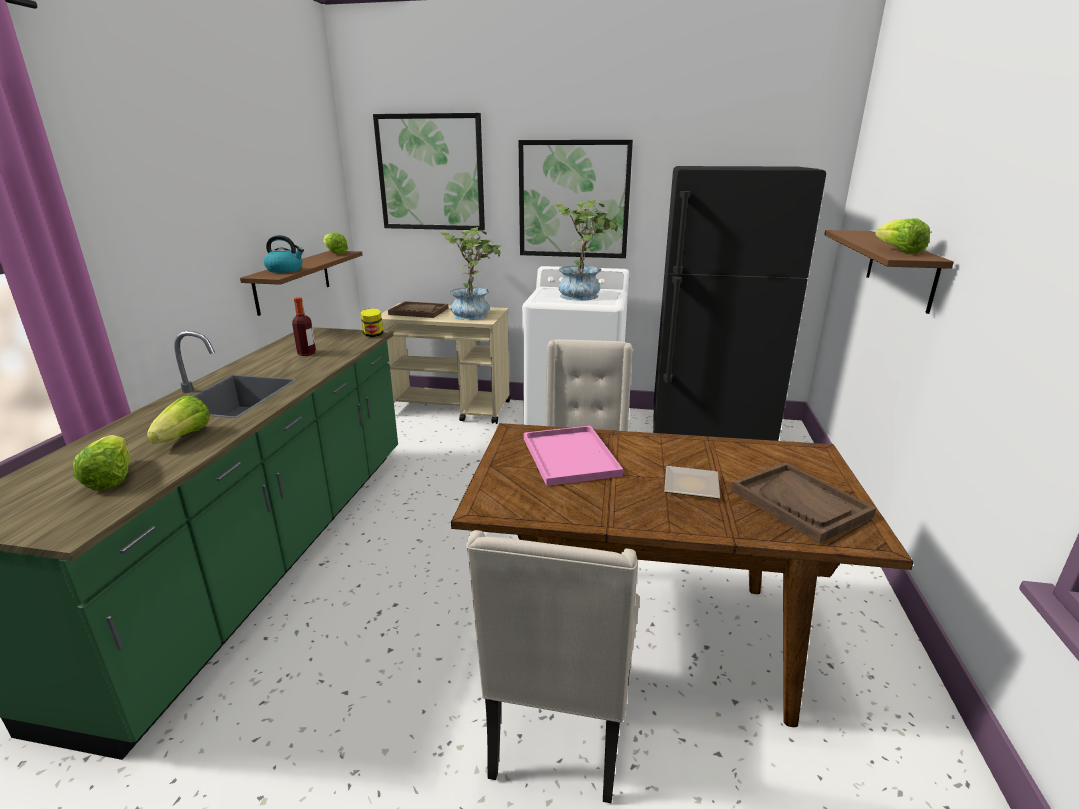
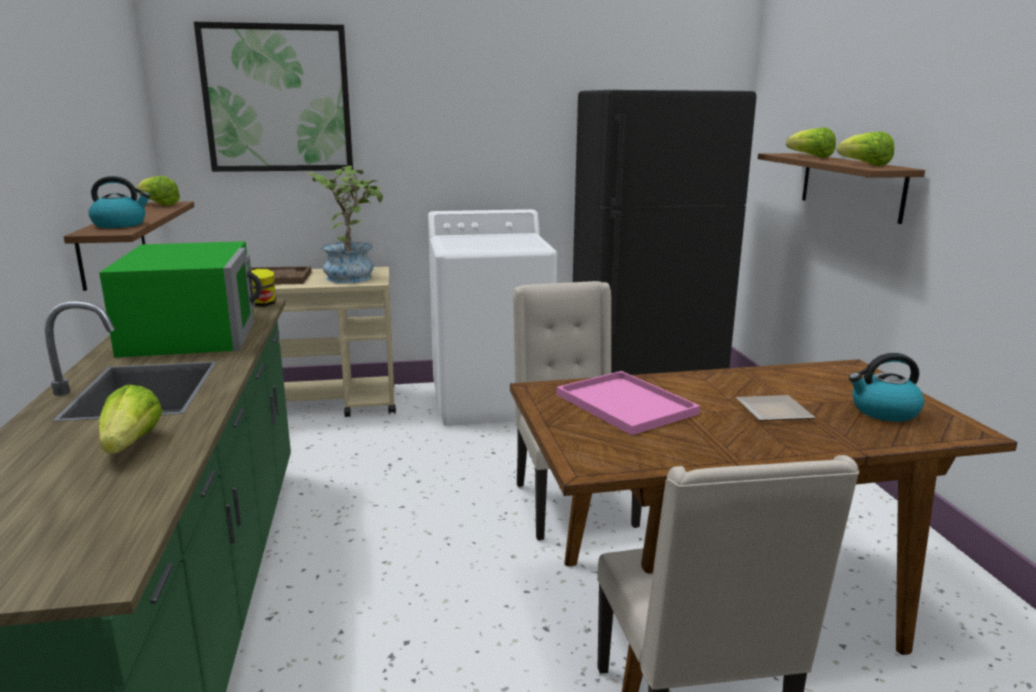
camera: 20 degrees left, 5 degrees down
lettuce [73,435,130,490] -> lettuce moved to [786,127,836,158]
bottle [292,297,316,356] -> green microwave [99,241,262,358]
picture [519,140,633,258] -> none
potted plant [554,199,620,301] -> none
brown tray [731,462,876,543] -> kettle [849,353,924,422]

